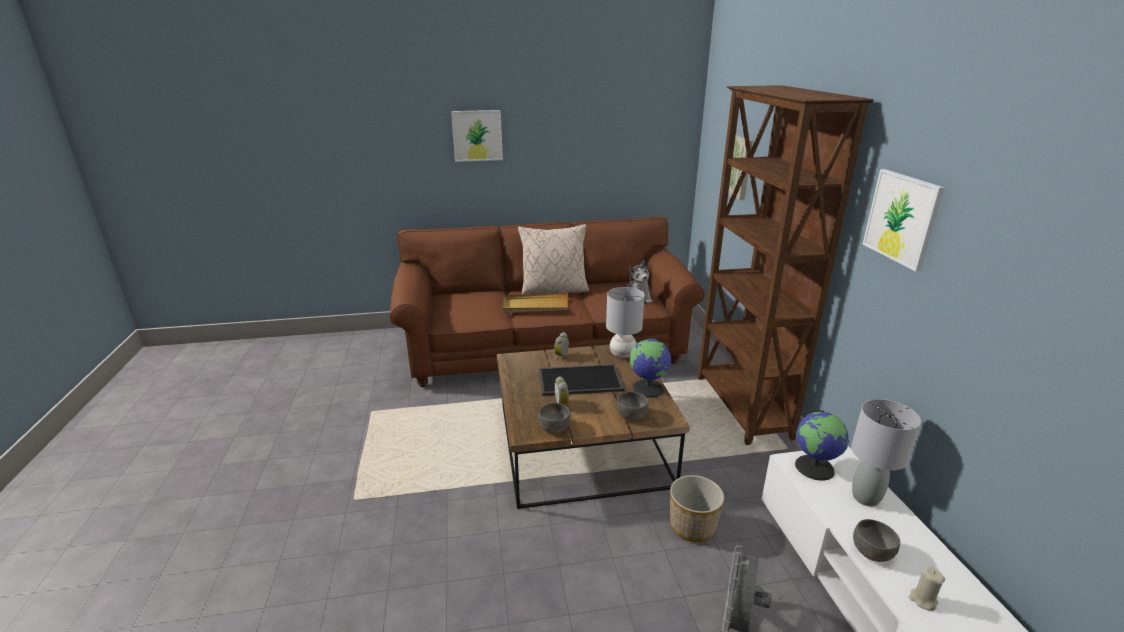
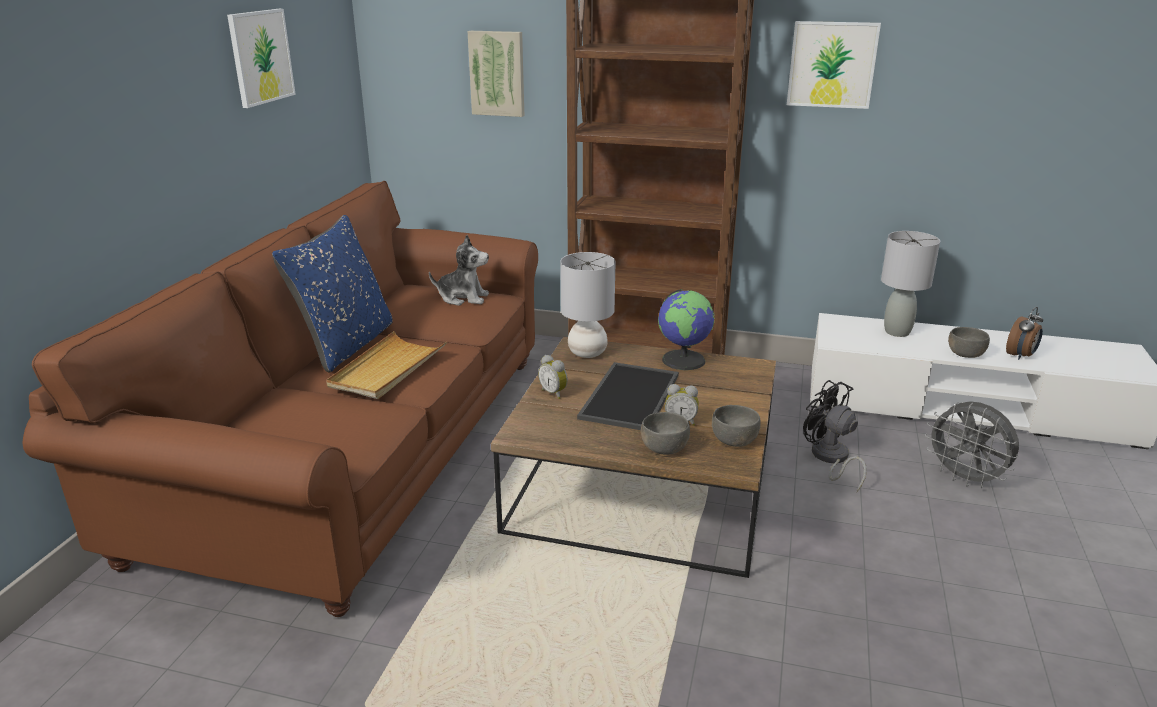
camera: 65 degrees left, 0 degrees up
picture [451,110,503,162] -> picture moved to [227,9,296,108]
beige pillow [518,224,589,294] -> blue pillow [272,215,393,373]
grey bowl [616,392,648,421] -> grey bowl moved to [641,412,690,455]
planter [670,475,724,542] -> black fan [803,380,867,492]
globe [795,410,849,481] -> none
beige candle [909,566,945,611] -> alarm clock [1006,307,1043,360]

